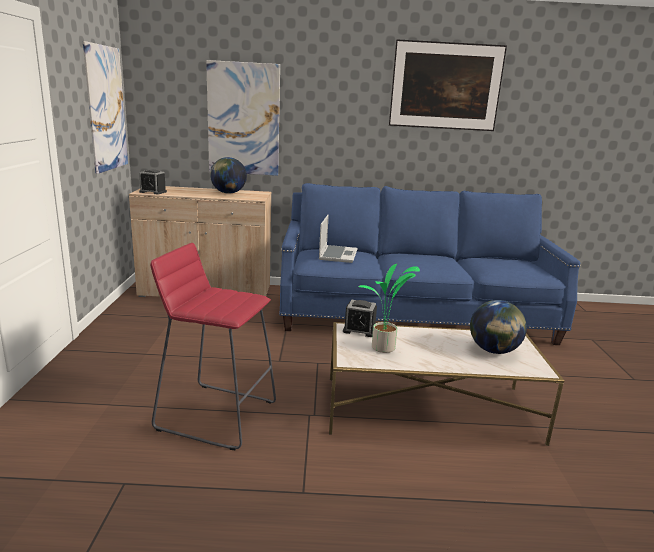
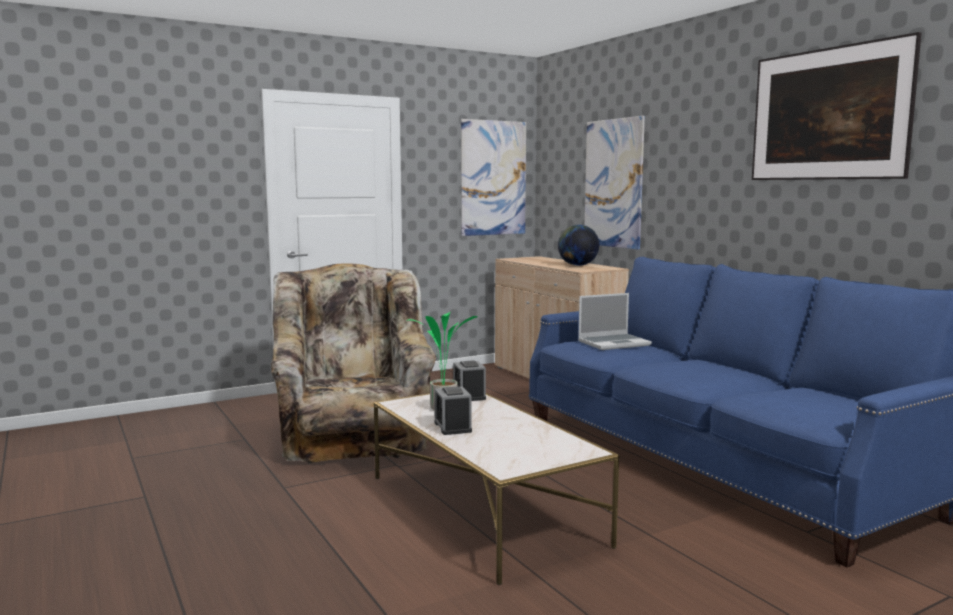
camera: 60 degrees right, 10 degrees down
alarm clock [139,169,167,194] -> alarm clock moved to [435,386,472,435]
red stool [150,243,276,450] -> beige armchair [271,263,436,469]
globe [470,300,527,354] -> none

